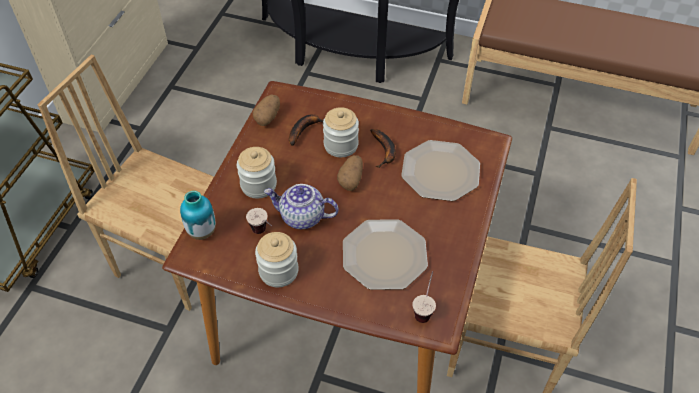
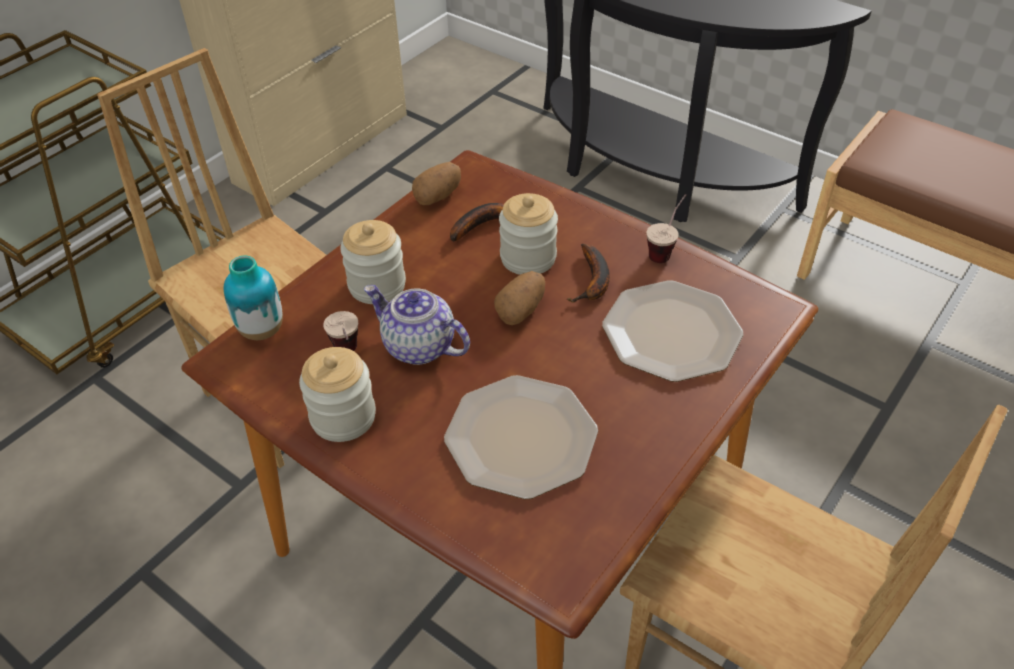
camera: 20 degrees right, 5 degrees down
cup [413,271,436,323] -> cup moved to [646,194,686,263]

